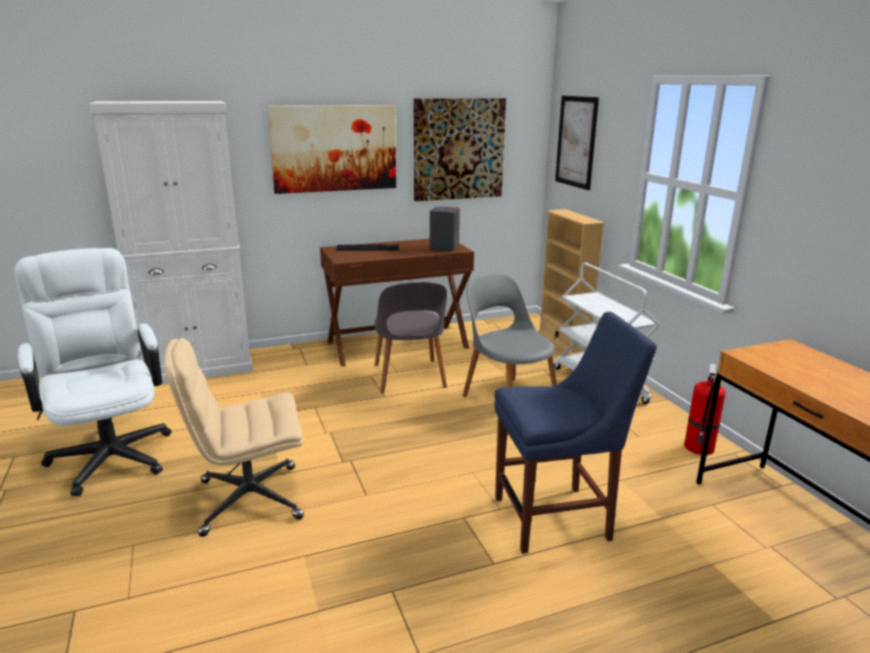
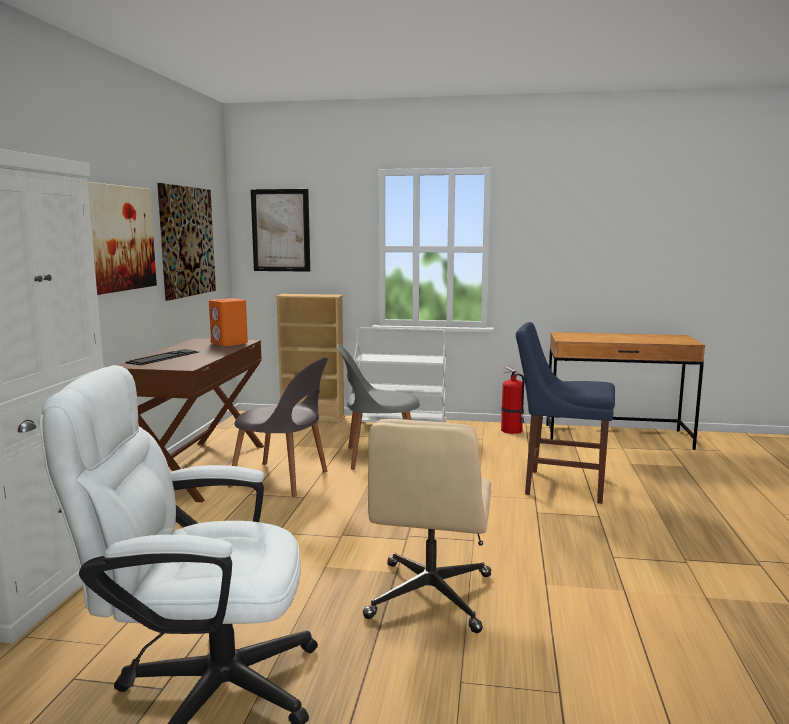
camera: 60 degrees left, 10 degrees down
grey speaker [430,207,460,252] -> orange speaker [209,298,248,346]
blue chair [495,312,657,554] -> blue chair turned 90 degrees counterclockwise [516,322,615,504]

